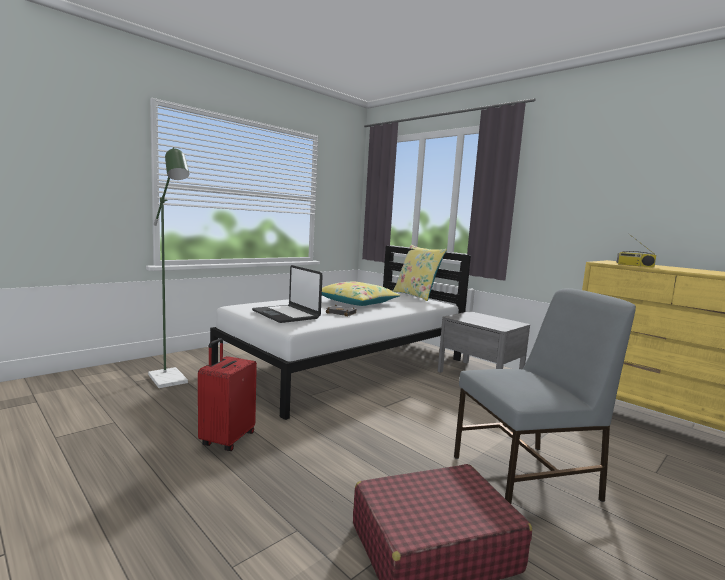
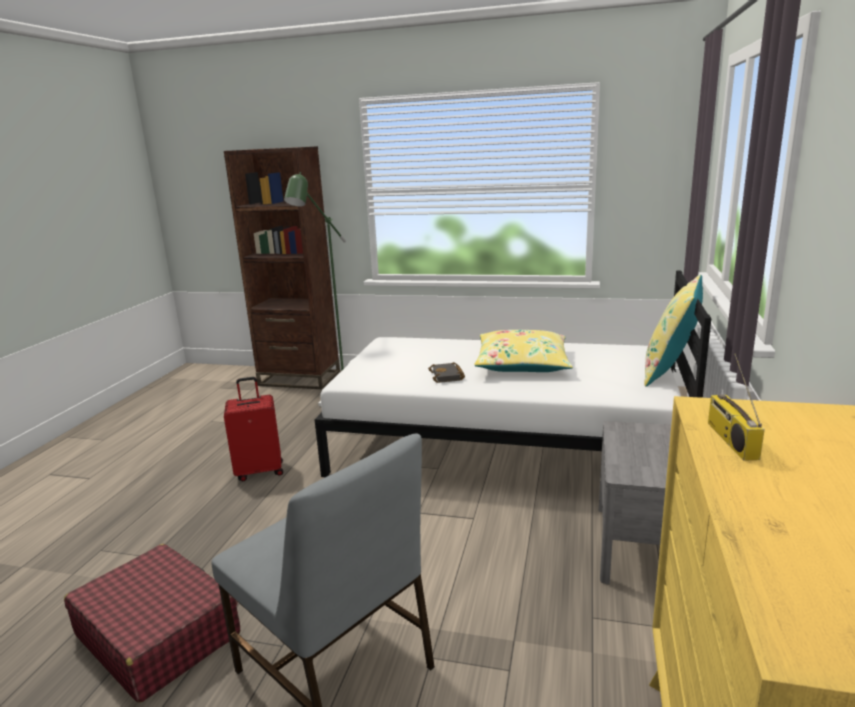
camera: 60 degrees right, 10 degrees up
laptop [252,265,323,323] -> none
none -> brown bookcase [224,146,340,389]

